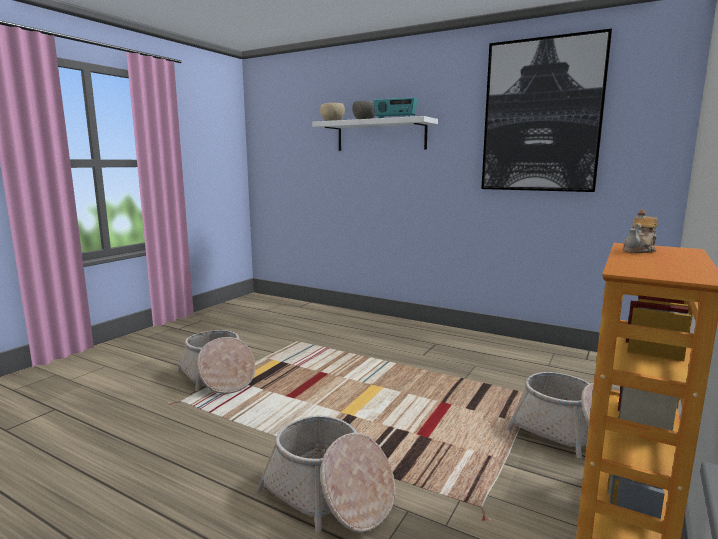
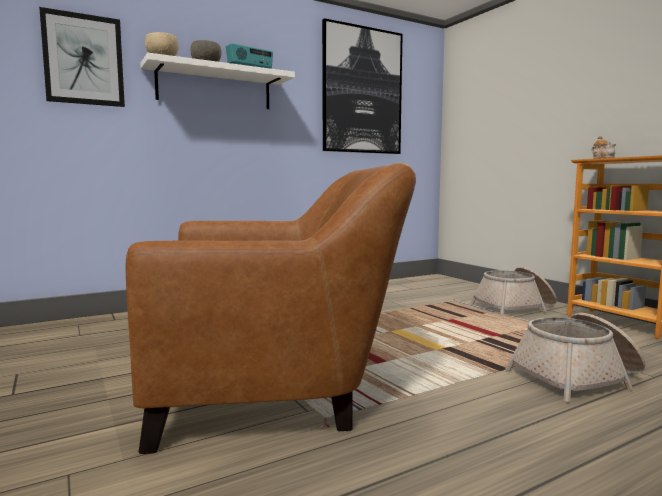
camera: 60 degrees left, 5 degrees down
basket [177,330,256,394] -> brown armchair [126,163,416,454]
none -> picture [39,7,125,107]

